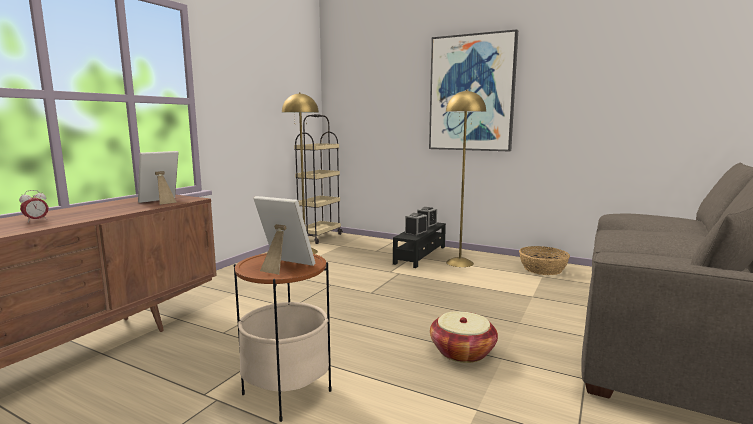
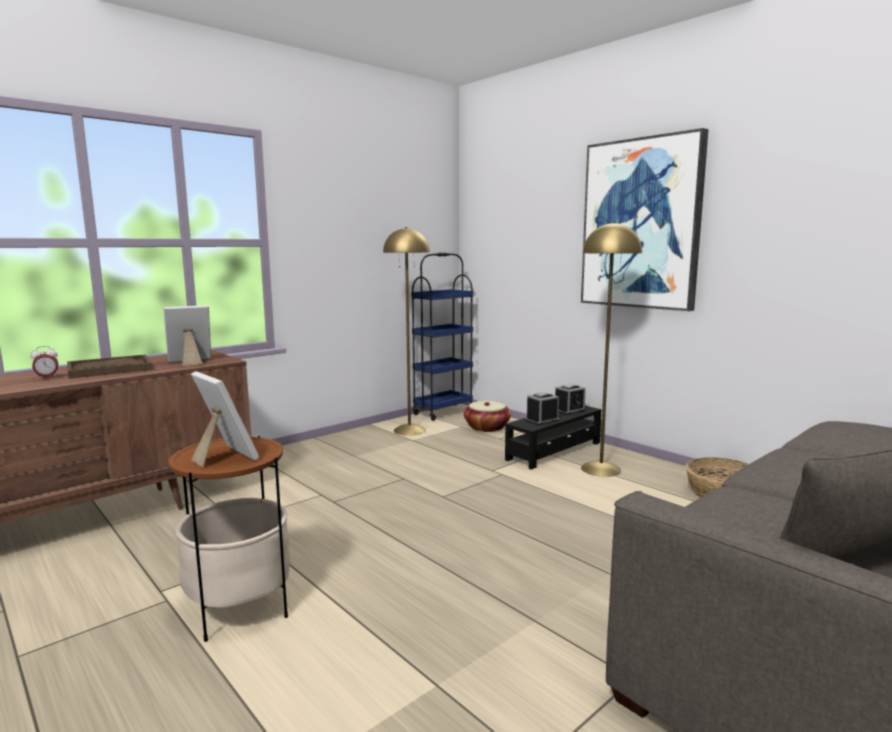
camera: 20 degrees right, 0 degrees up
beige cart [294,114,343,244] -> blue cart [411,252,473,421]
basket [430,311,498,363] -> basket moved to [464,401,511,432]
none -> brown tray [67,355,153,379]

